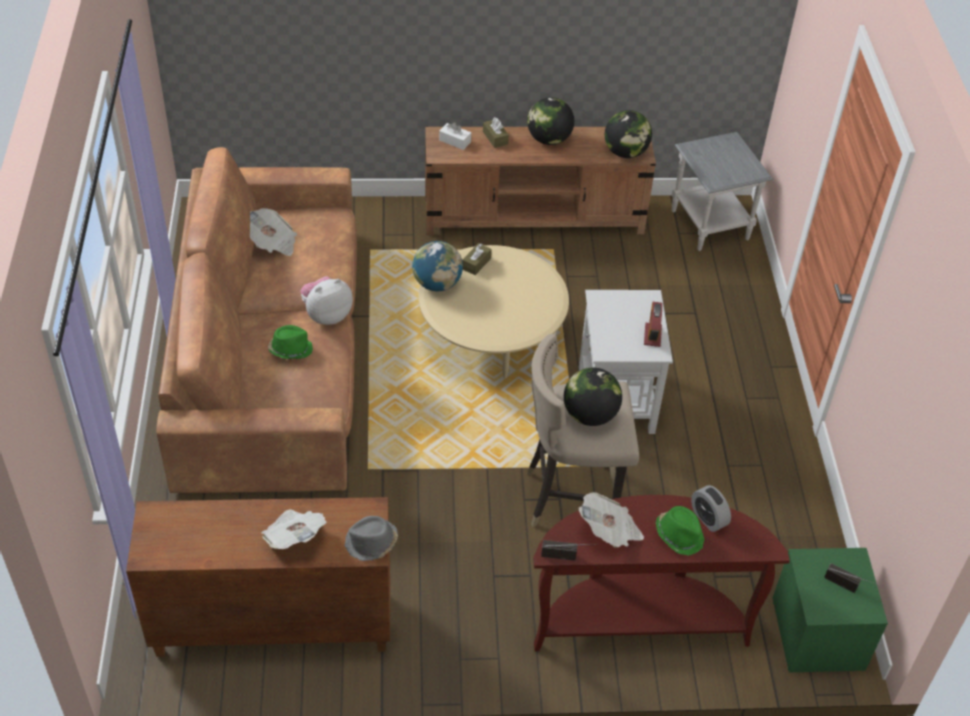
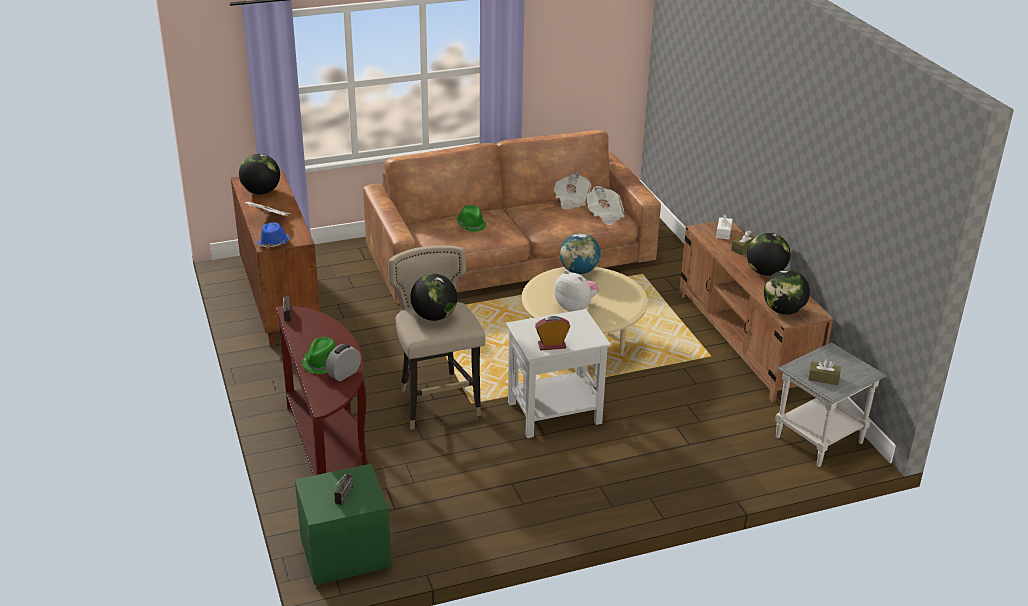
camera: 75 degrees right, 15 degrees down
plush toy [300,276,353,325] -> plush toy moved to [555,270,599,311]
grey hat [344,516,398,561] -> blue hat [257,222,290,247]
brown tissue box [462,243,492,275] -> brown tissue box moved to [808,359,841,385]
newspaper [578,492,644,548] -> newspaper moved to [587,186,625,225]
none -> globe [239,154,280,195]

